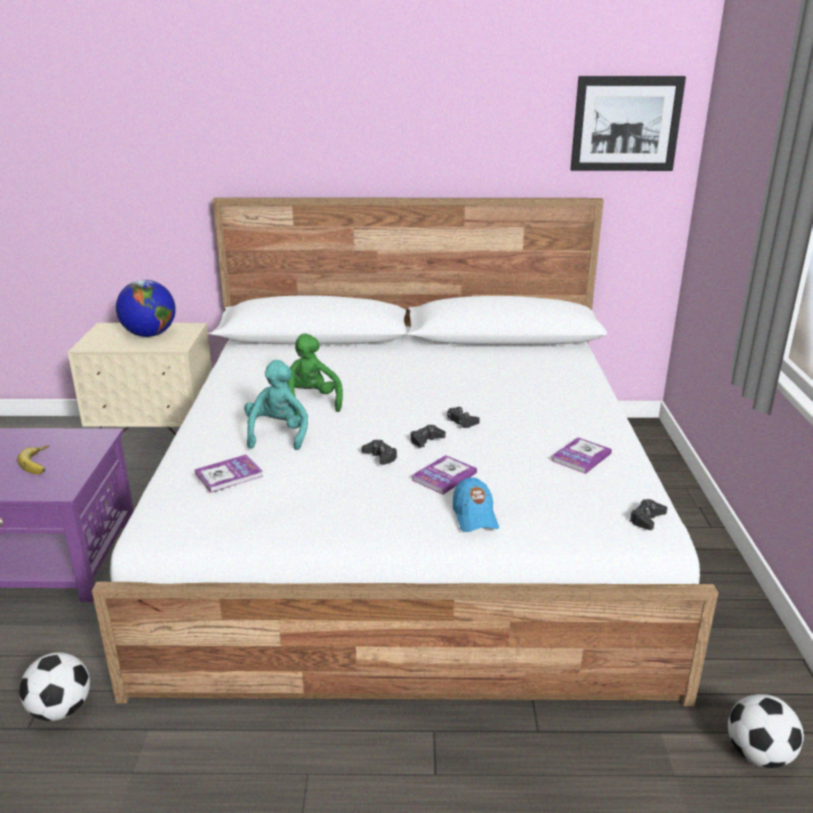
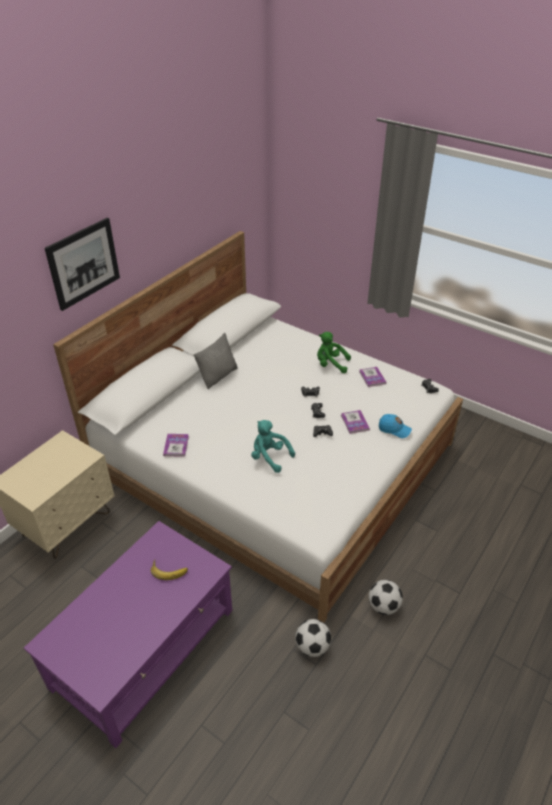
camera: 55 degrees left, 15 degrees up
globe [116,280,176,337] -> none
book [195,455,263,493] -> book moved to [163,434,189,457]
green plush toy [286,334,343,416] -> green plush toy moved to [317,332,351,373]
picture [570,76,686,171] -> picture moved to [45,217,120,311]
football [728,694,804,768] -> football moved to [368,580,403,615]
none -> grey pillow [194,333,238,389]

